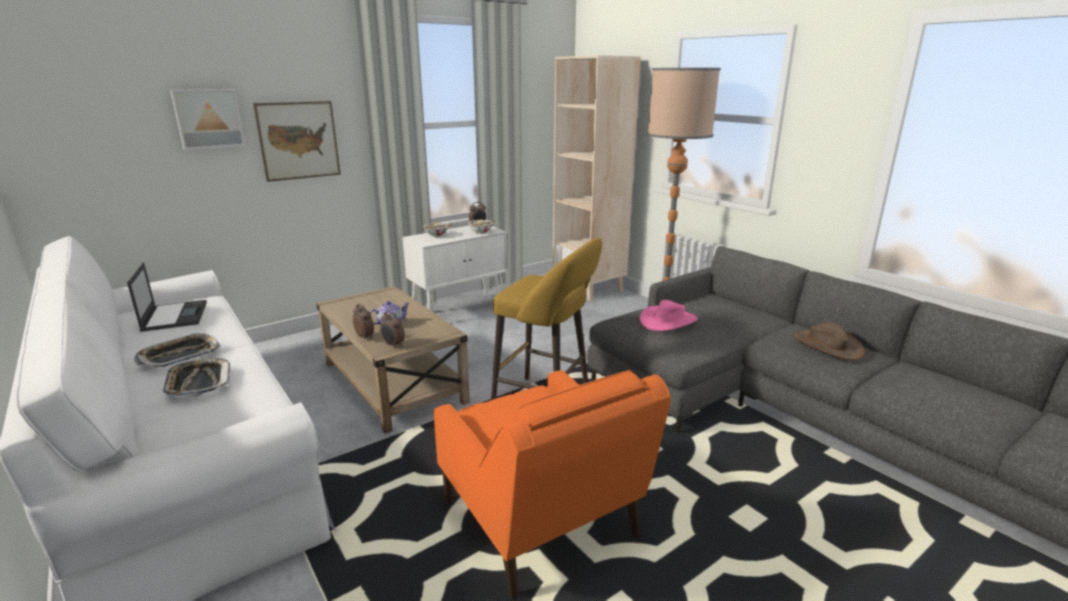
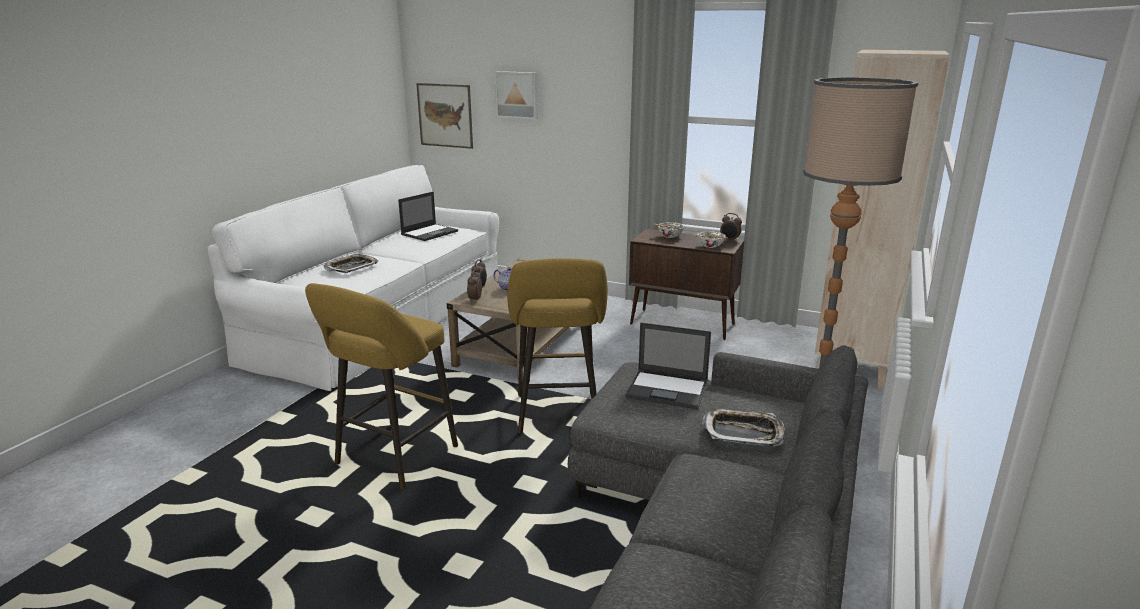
camera: 60 degrees right, 0 degrees up
tray [134,333,220,368] -> tray moved to [702,409,785,447]
picture [253,101,341,182] -> picture moved to [416,83,473,149]
white cabinet [402,226,508,310] -> brown cabinet [629,229,744,340]
orange armchair [434,370,671,600] -> yellow stool [305,283,458,489]
pink hat [640,300,698,331] -> laptop [625,322,711,410]
brown hat [792,322,865,360] -> none

